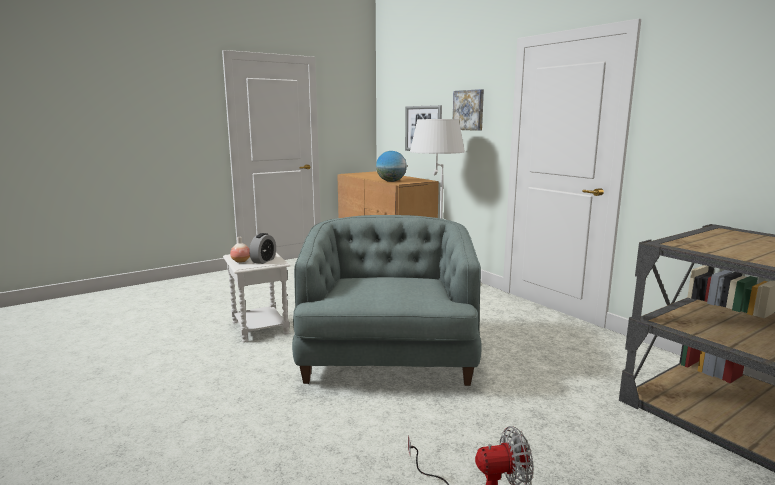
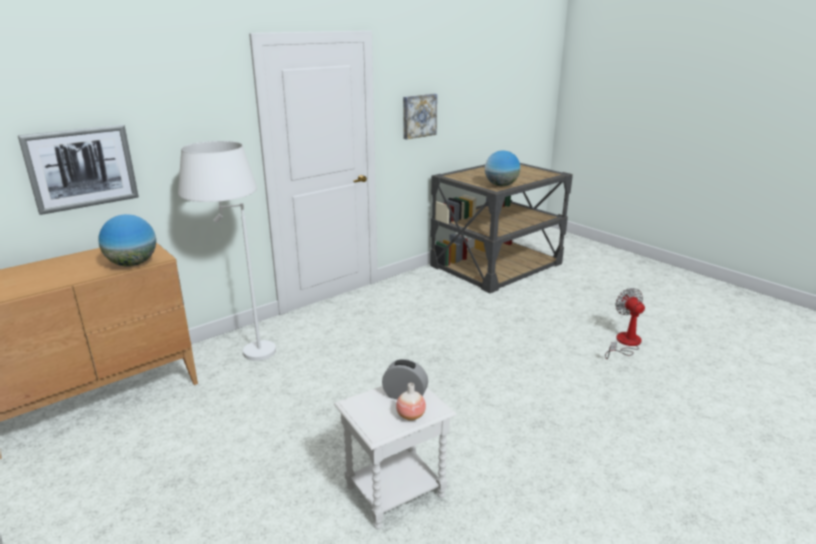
camera: 95 degrees left, 10 degrees up
grey armchair [292,215,482,386] -> none
picture [453,89,484,131] -> picture moved to [403,94,437,140]
none -> globe [485,150,520,186]

